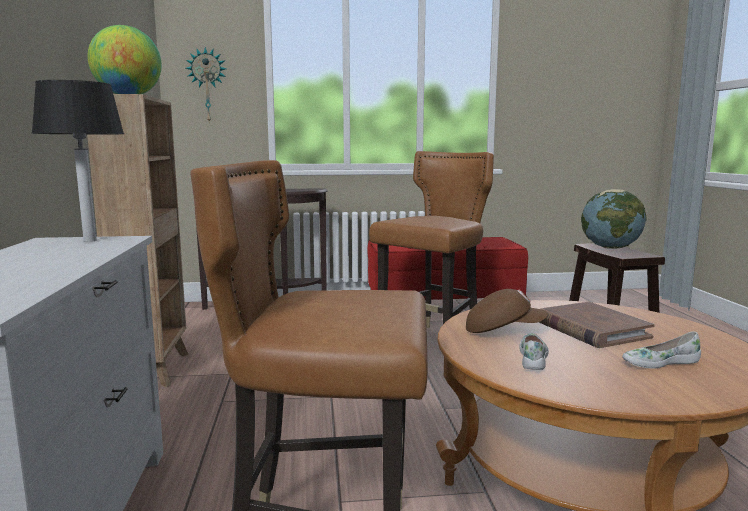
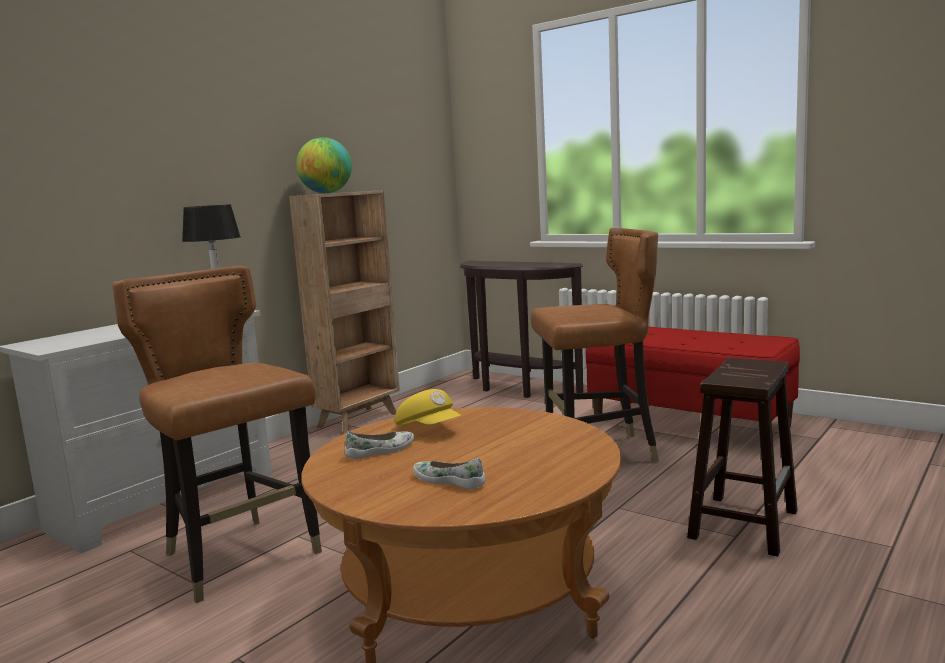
camera: 45 degrees right, 0 degrees up
wall clock [186,47,226,122] -> none
brown cap [466,289,548,333] -> yellow cap [395,389,461,425]
brown book [539,302,655,348] -> none
globe [581,189,647,249] -> none

